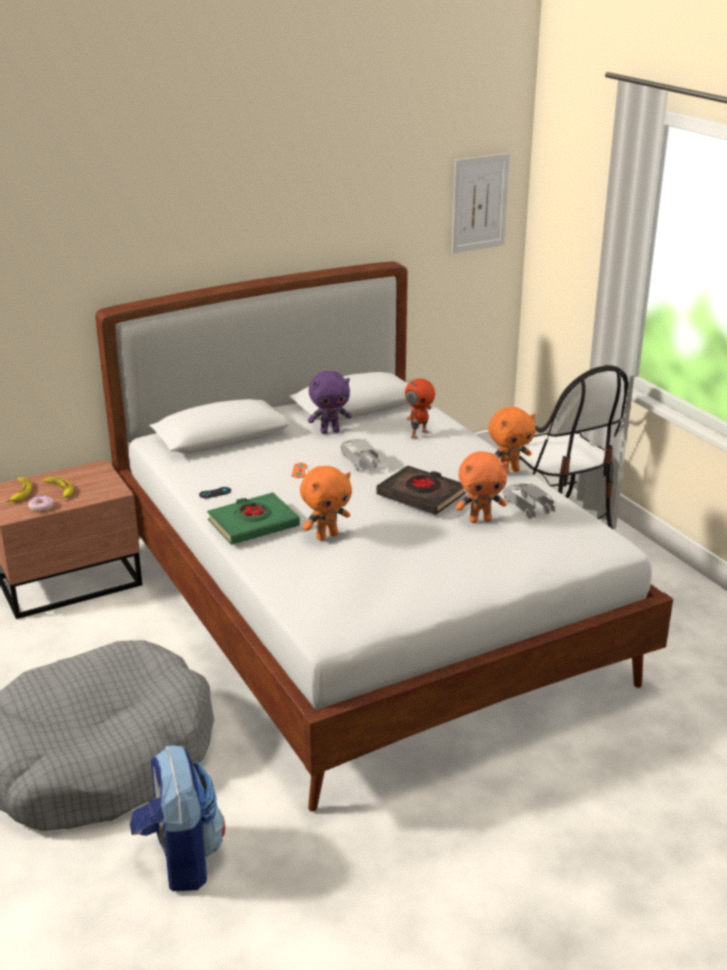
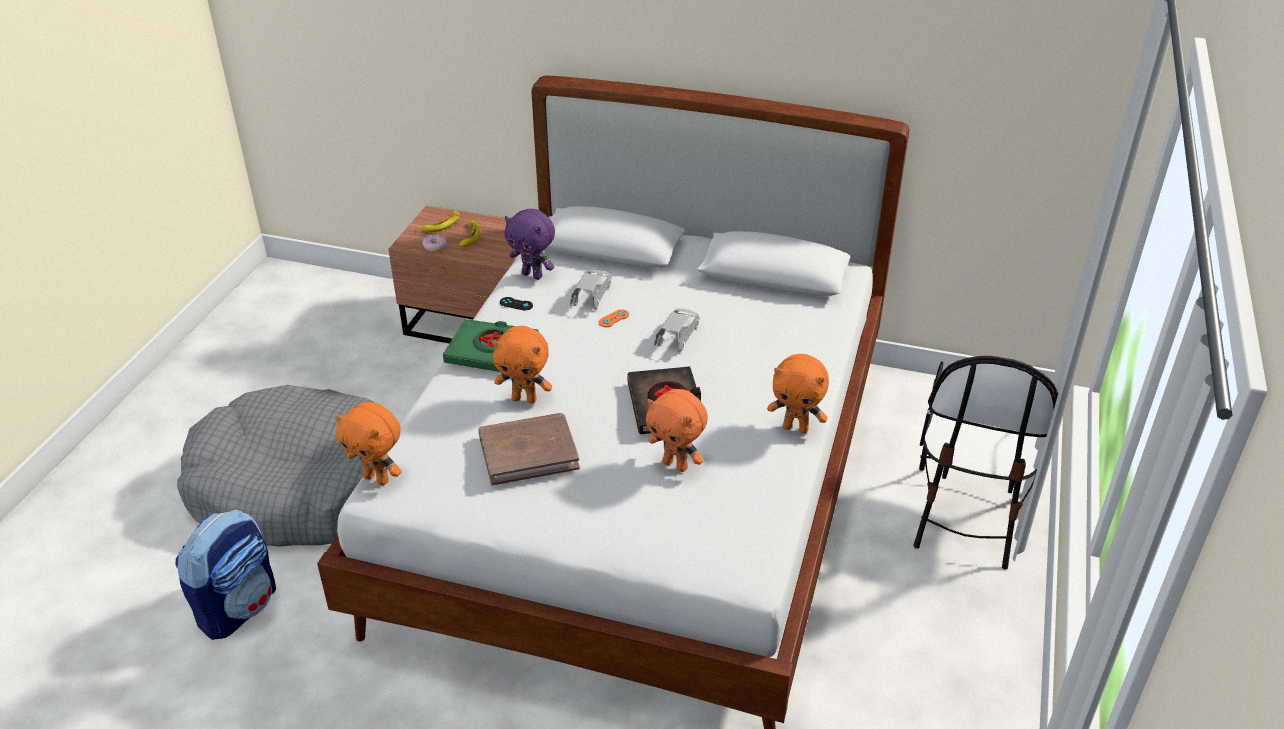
camera: 45 degrees right, 10 degrees up
purple plush toy [308,371,352,434] -> purple plush toy moved to [505,209,555,280]
toy robot [405,378,435,439] -> none
picture [452,153,510,253] -> none
grey toy car [503,483,555,519] -> grey toy car moved to [570,270,611,309]
none -> orange plush toy [335,402,402,485]
none -> brown book [479,413,580,485]

